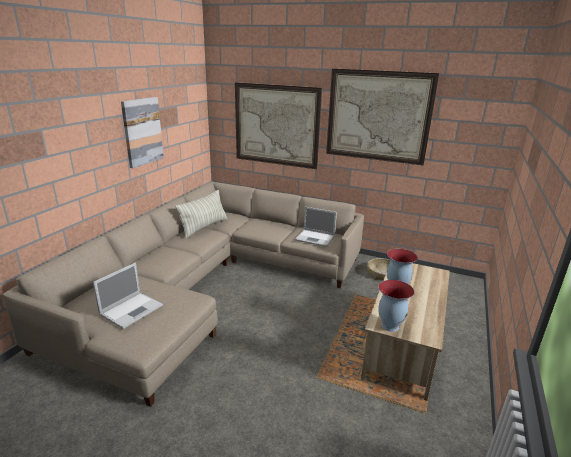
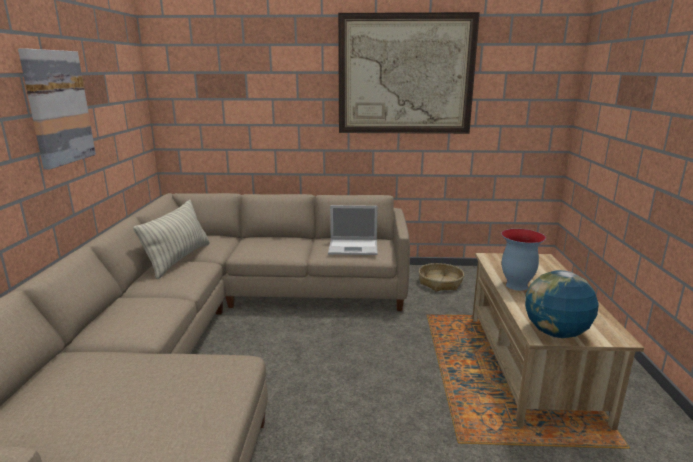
camera: 20 degrees left, 5 degrees down
laptop [93,263,163,329] -> none
picture [235,82,322,169] -> none
vase [378,280,414,332] -> globe [525,270,599,338]

